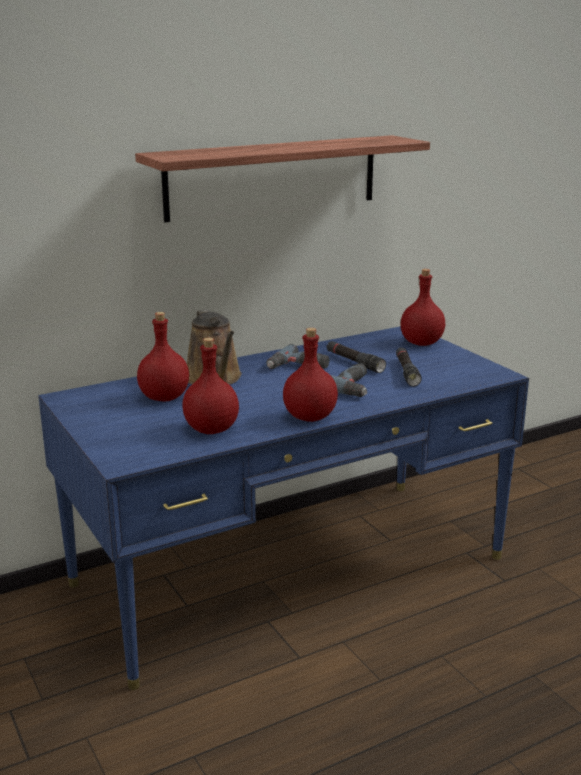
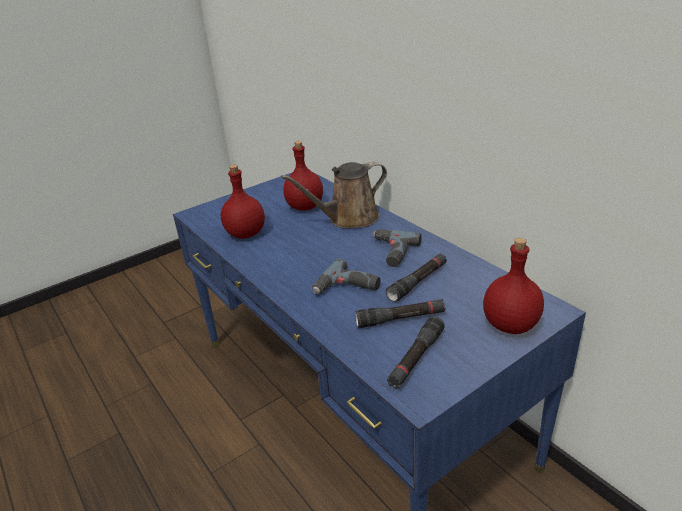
camera: 85 degrees right, 10 degrees up
shelf [135,135,430,222] -> none
red bottle [283,328,338,422] -> none
none -> black flashlight [387,316,445,389]

